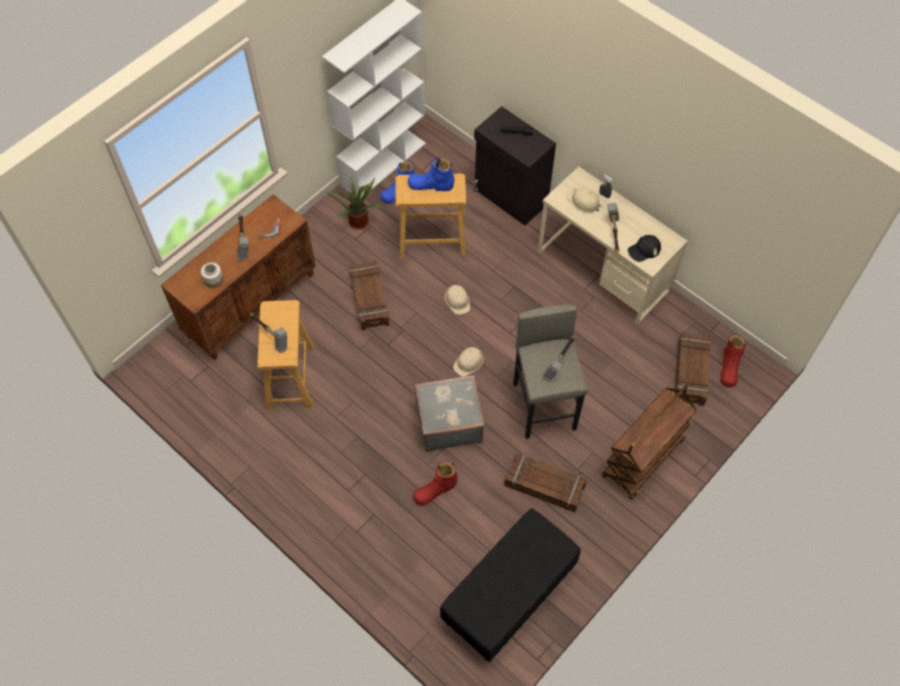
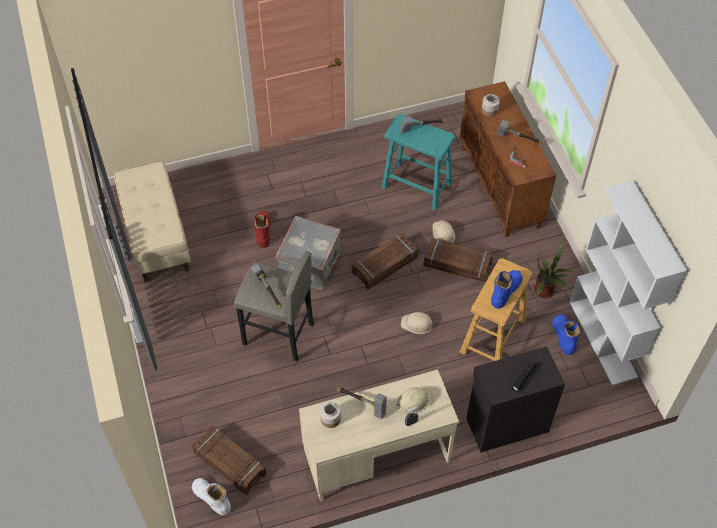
camera: 120 degrees right, 5 degrees down
beige stool [257,300,314,410] -> turquoise stool [382,114,456,210]
black bench [440,508,581,662] -> beige bench [114,161,191,281]
beige hard hat [453,347,484,377] -> beige hard hat moved to [433,220,455,243]
crate [504,453,587,512] -> crate moved to [352,233,419,289]
brown cart [602,385,697,500] -> none
black cap [628,235,661,262] -> jar [320,402,341,428]
red boot [720,333,746,387] -> white boot [192,478,231,515]

